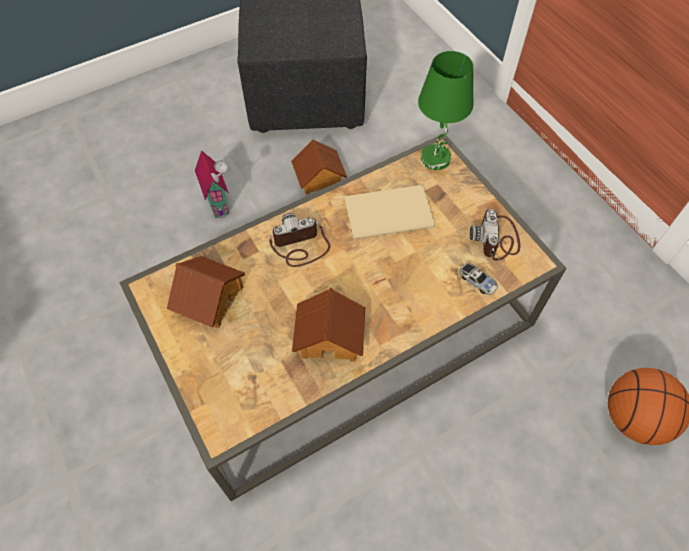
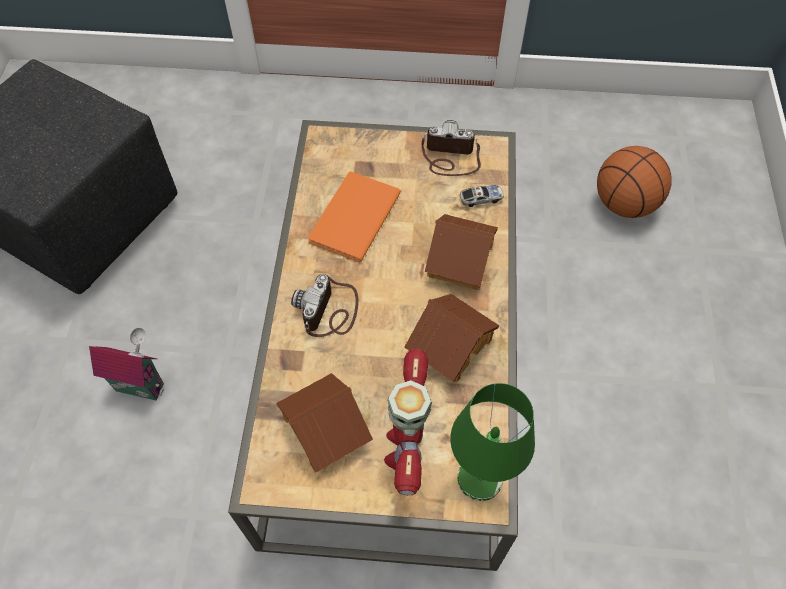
camera: 55 degrees left, 0 degrees up
toy house [291,139,347,195] -> toy house moved to [425,214,498,290]
beige book [345,185,435,239] -> orange book [308,172,401,262]
green table lamp [418,51,473,170] -> green table lamp moved to [450,383,535,501]
camera [470,209,520,261] -> camera turned 150 degrees clockwise [422,120,481,176]
none -> toy robot [384,349,432,495]

